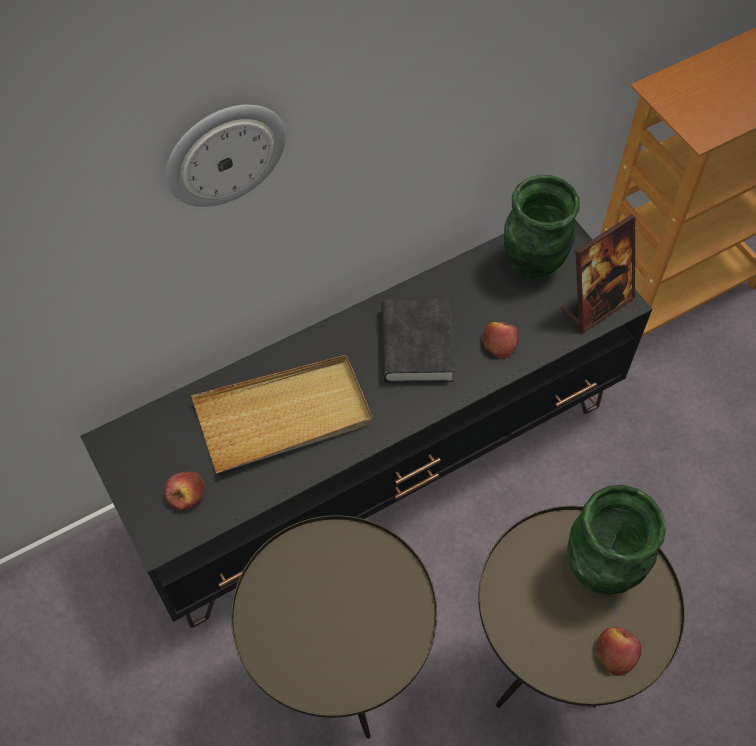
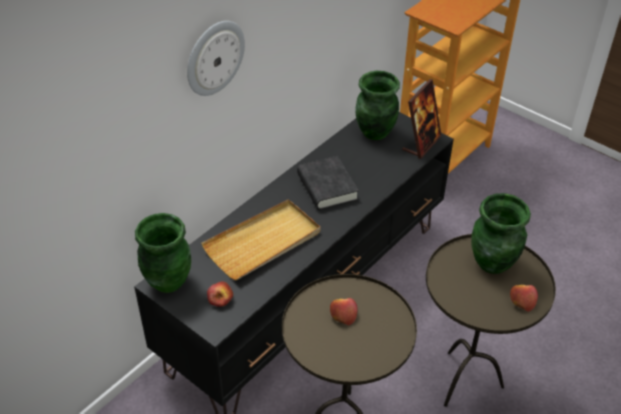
camera: 20 degrees left, 15 degrees down
apple [483,322,519,359] -> apple moved to [330,298,358,325]
none -> green vase [135,213,191,293]

